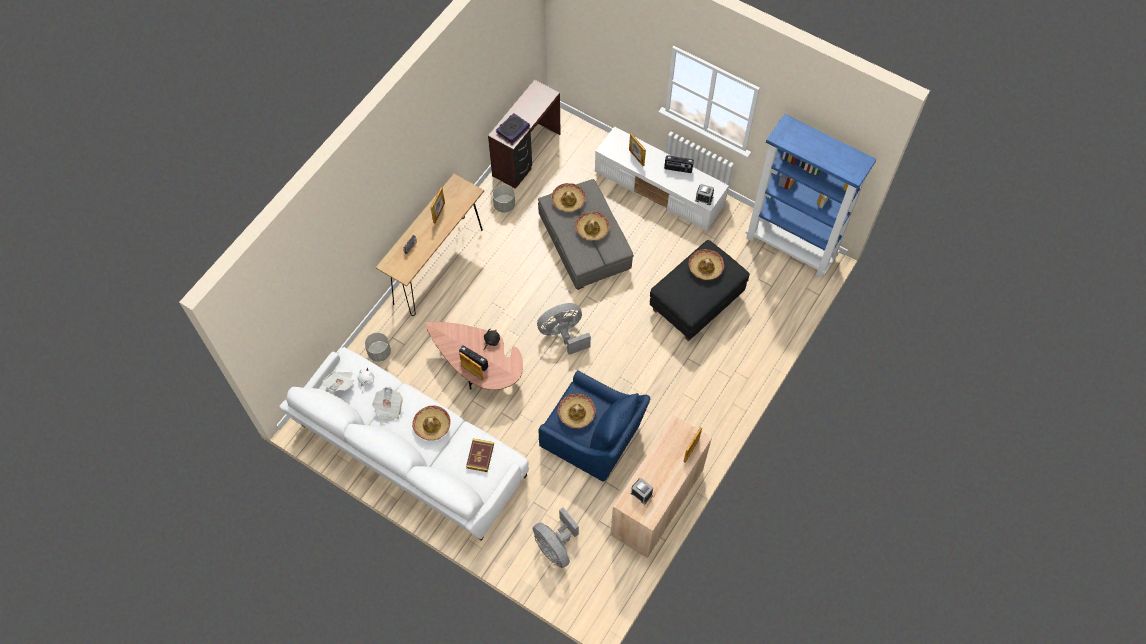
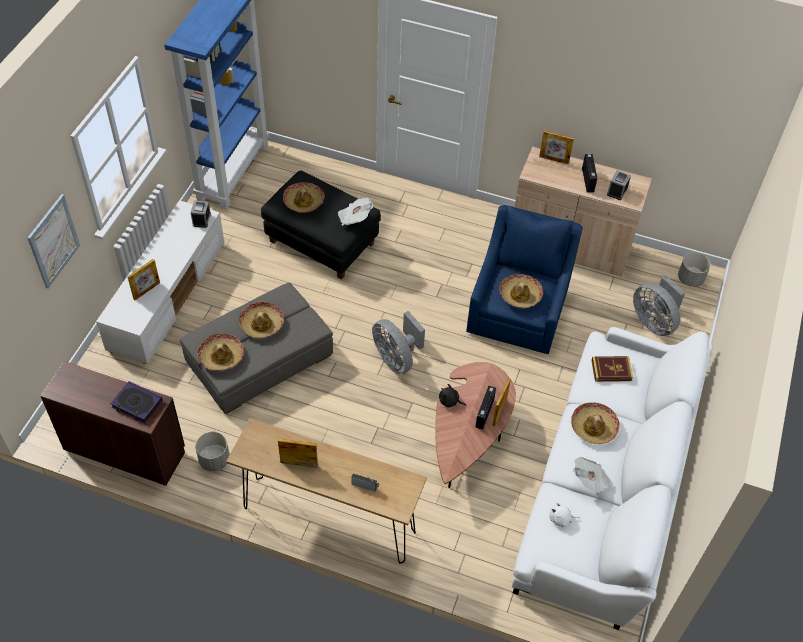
camera: 105 degrees left, 10 degrees down
newspaper [323,372,354,391] -> newspaper moved to [338,198,373,226]
grey planter [365,332,391,362] -> grey planter moved to [678,252,711,287]
grey fan [533,507,579,568] -> grey fan turned 105 degrees clockwise [633,275,685,336]
radio [664,155,694,173] -> radio moved to [582,154,597,192]
none -> picture [27,194,80,288]

